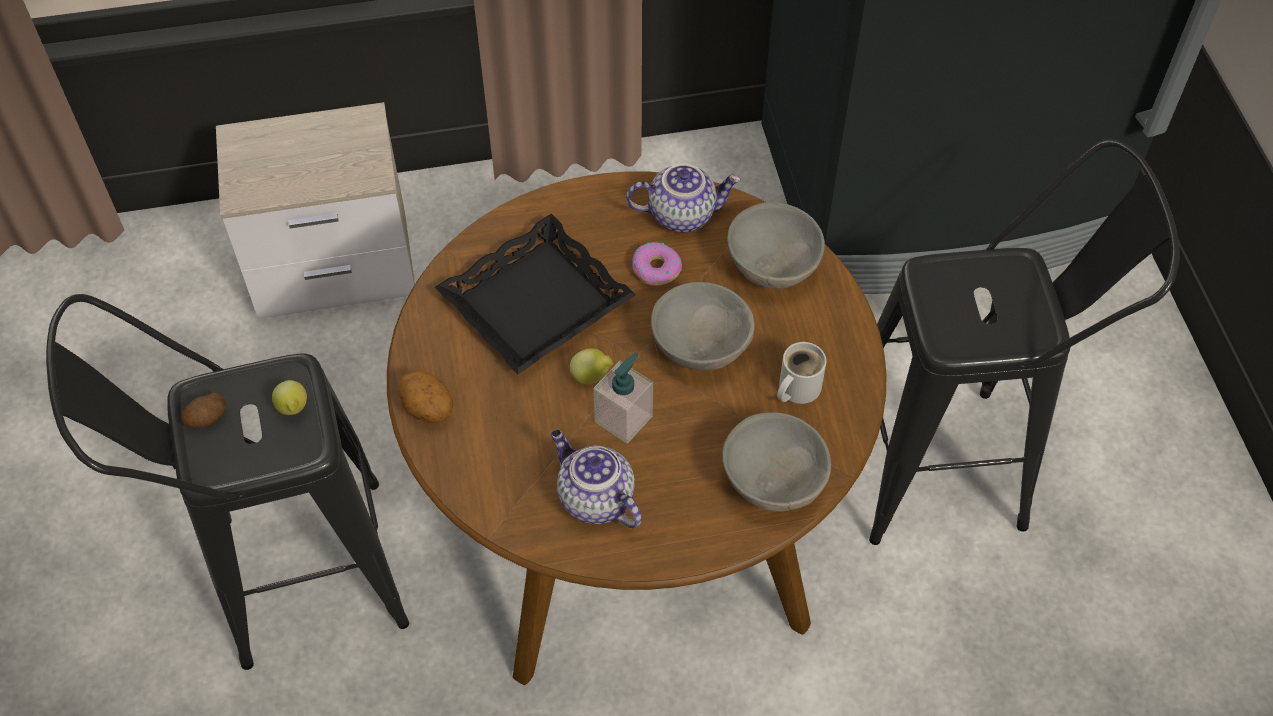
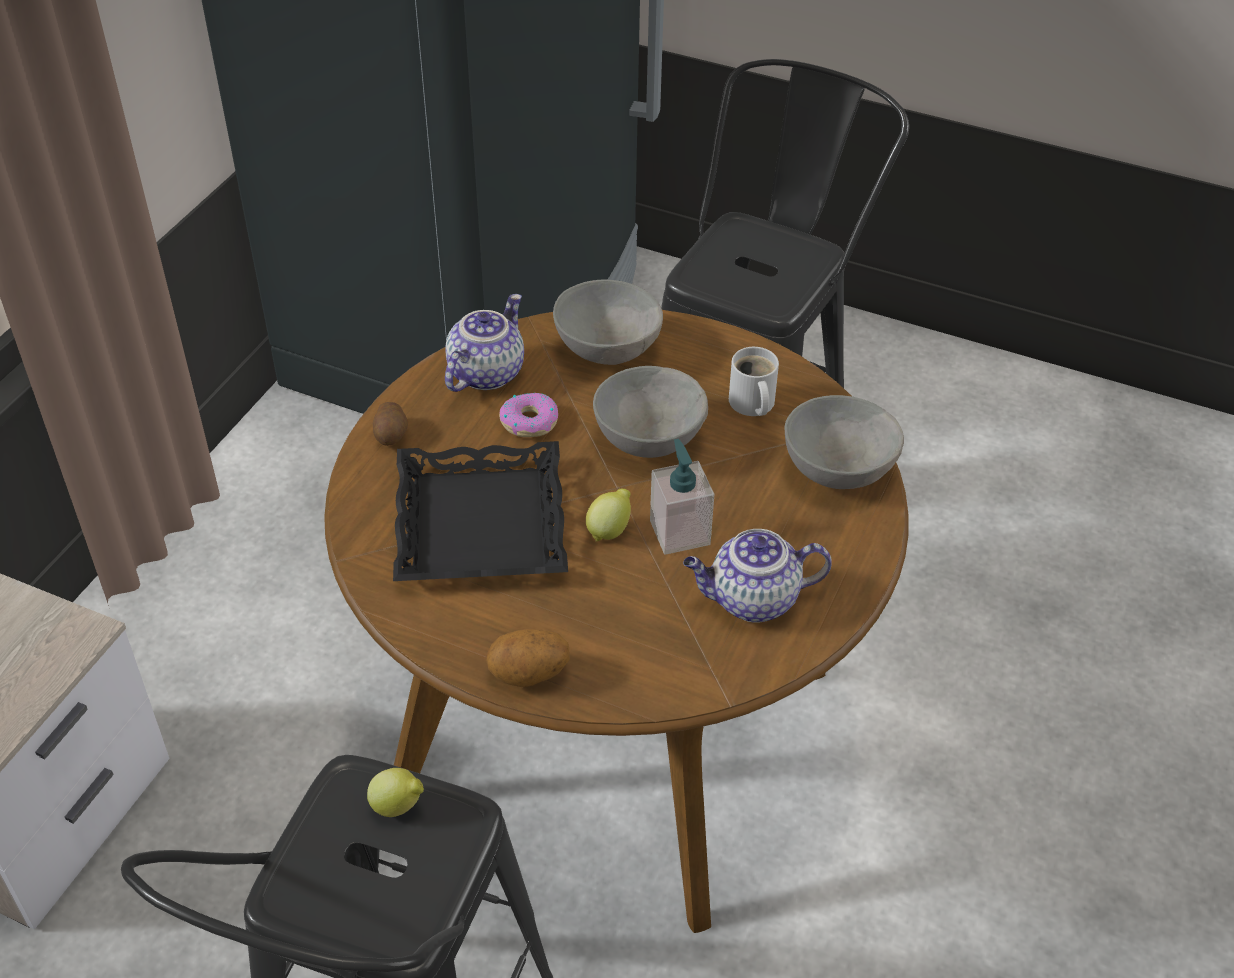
camera: 55 degrees left, 10 degrees down
potato [181,392,226,429] -> potato moved to [373,402,408,446]

